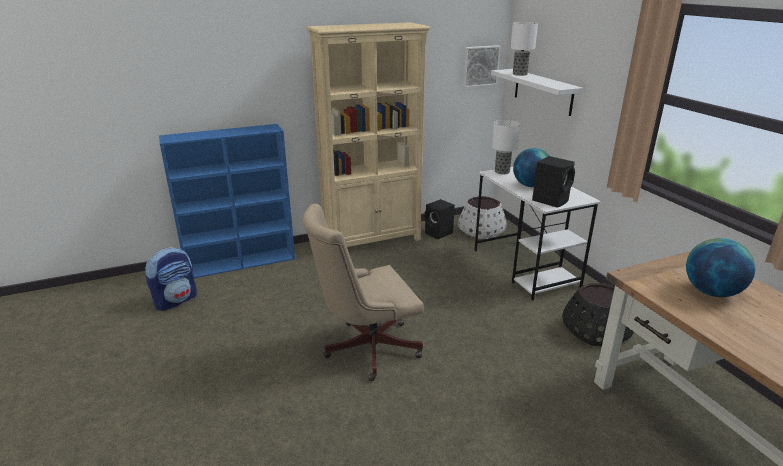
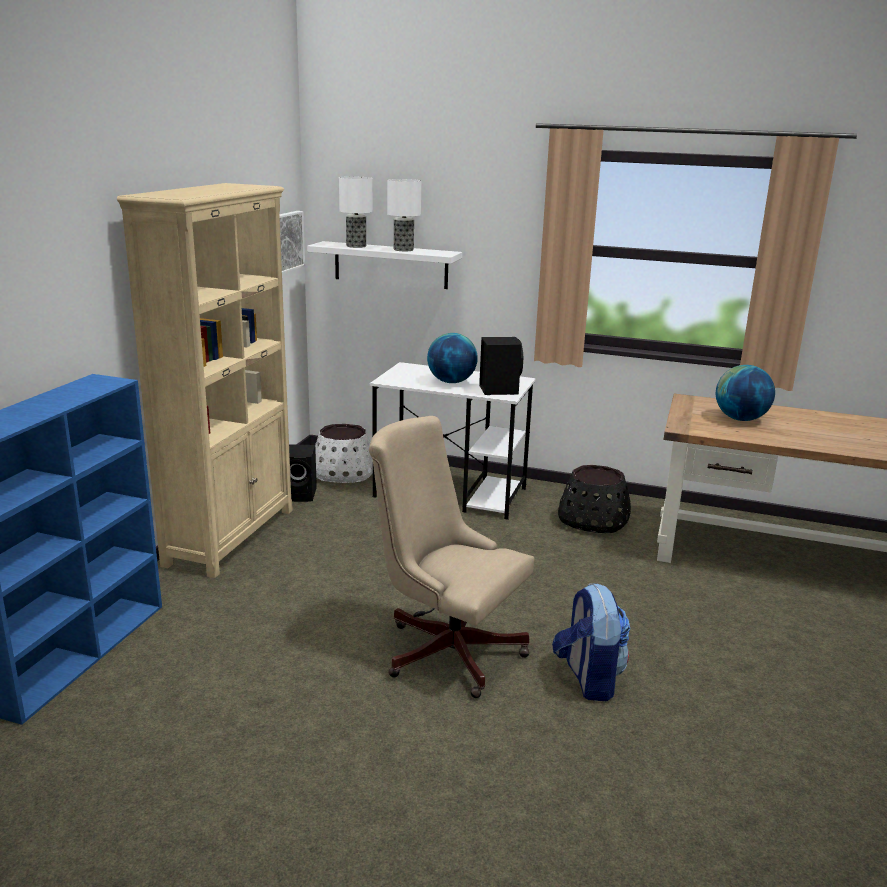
camera: 50 degrees left, 5 degrees down
backpack [145,247,197,311] -> backpack moved to [552,583,630,701]
beige office chair [303,204,424,381] -> beige office chair turned 105 degrees clockwise [369,416,534,698]
table lamp [492,120,520,174] -> table lamp moved to [387,179,421,251]

